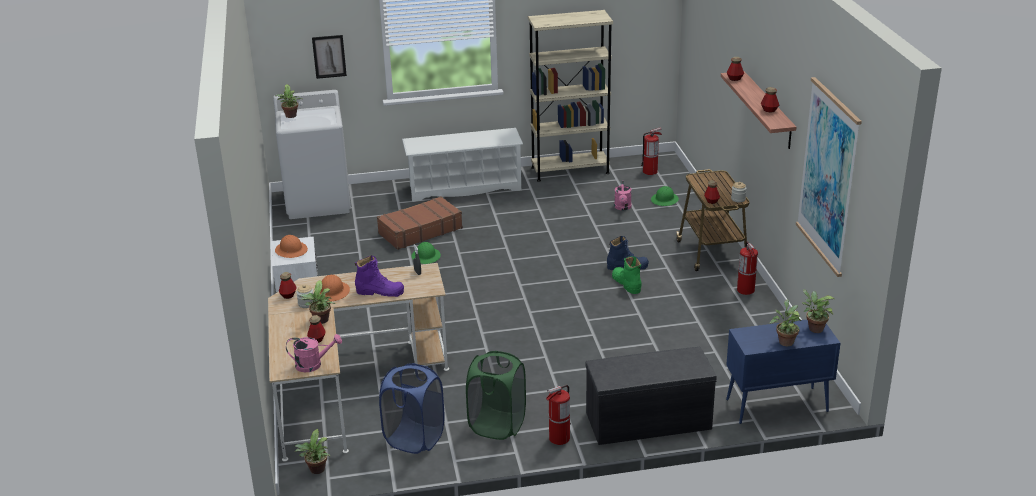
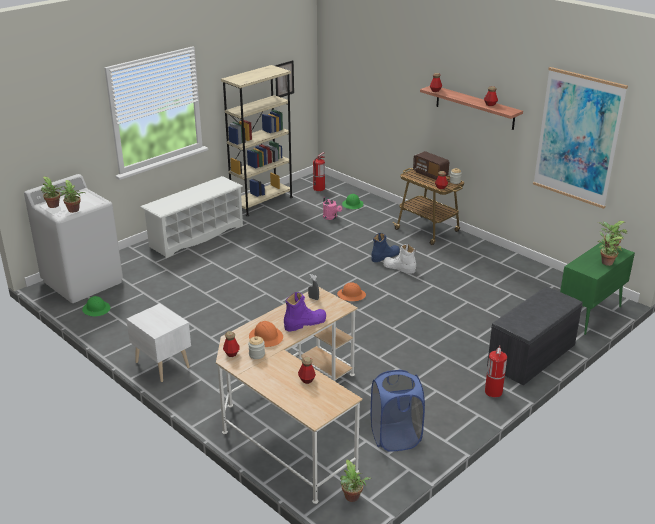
camera: 35 degrees left, 0 degrees up
orange hard hat [275,235,308,258] -> orange hard hat moved to [337,282,366,301]
pink watering can [286,334,342,372] -> none
potted plant [300,280,335,324] -> potted plant moved to [58,180,85,213]
picture [312,35,347,79] -> picture moved to [275,60,294,97]
brown suitcase [377,196,463,250] -> none
green hard hat [412,242,441,264] -> green hard hat moved to [82,296,110,316]
green laundry basket [466,351,526,440] -> none
green boot [612,256,641,294] -> white boot [383,244,416,274]
blue cabinet [726,319,841,424] -> green cabinet [560,241,635,335]
fire extinguisher [737,241,758,295] -> none
none -> radio [413,151,449,180]

